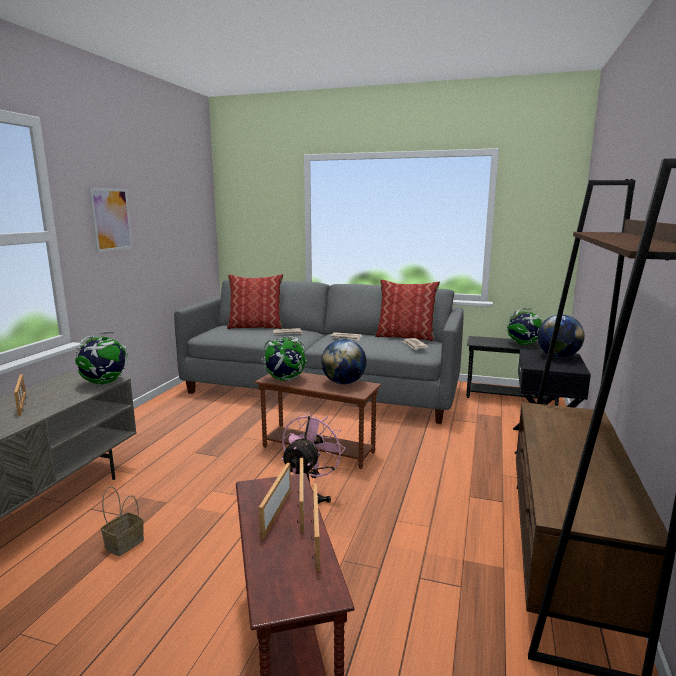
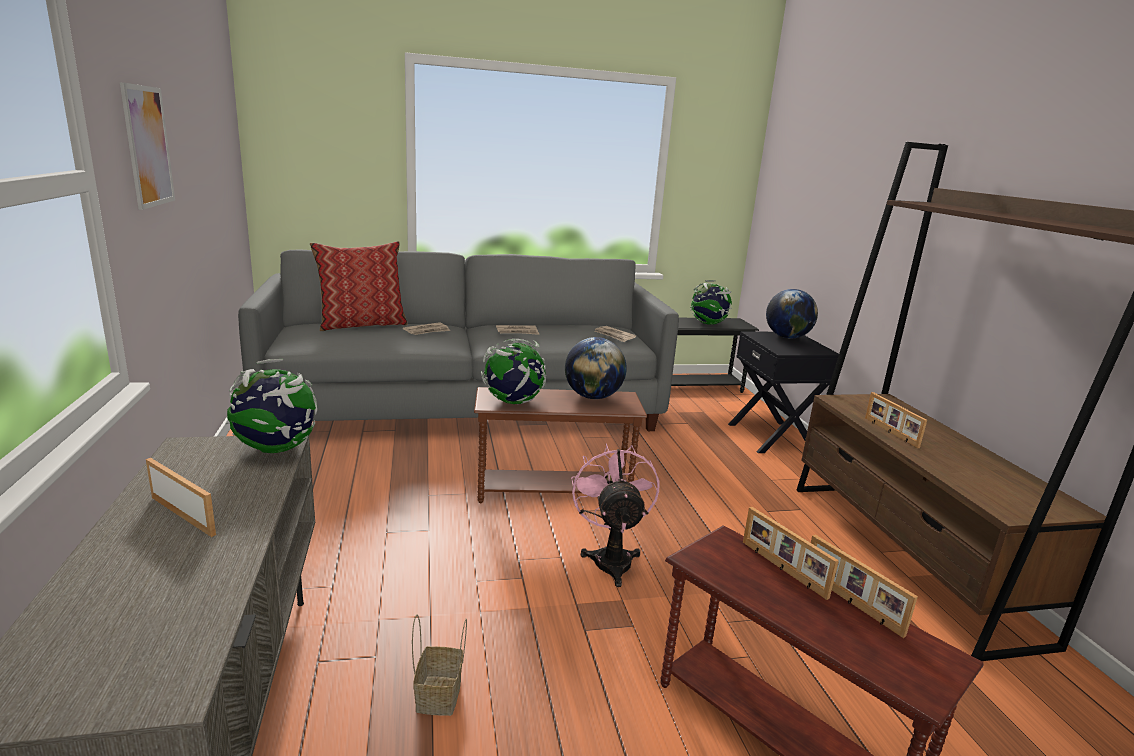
camera: 30 degrees left, 5 degrees up
picture frame [259,463,291,539] -> picture frame moved to [865,392,927,448]
pillow [375,279,440,342] -> none

